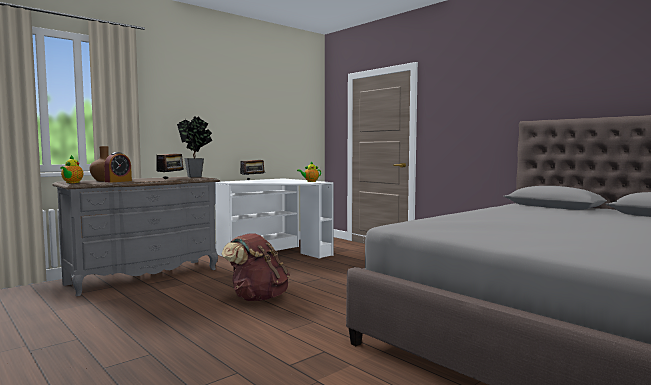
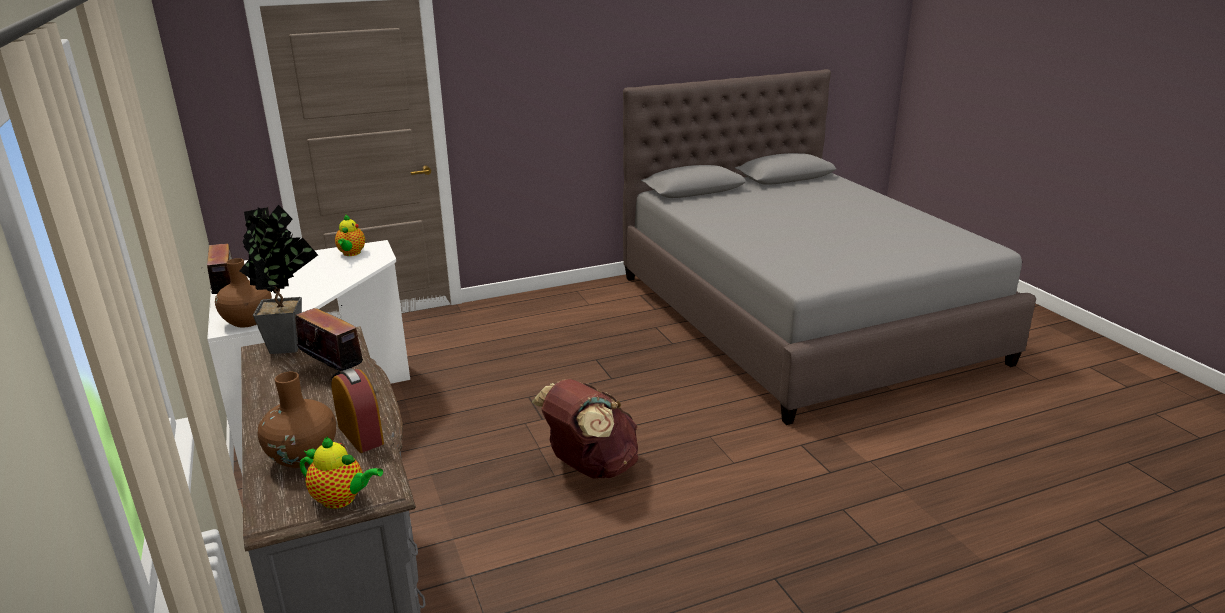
camera: 70 degrees left, 20 degrees up
none -> brown vase [215,258,272,327]

